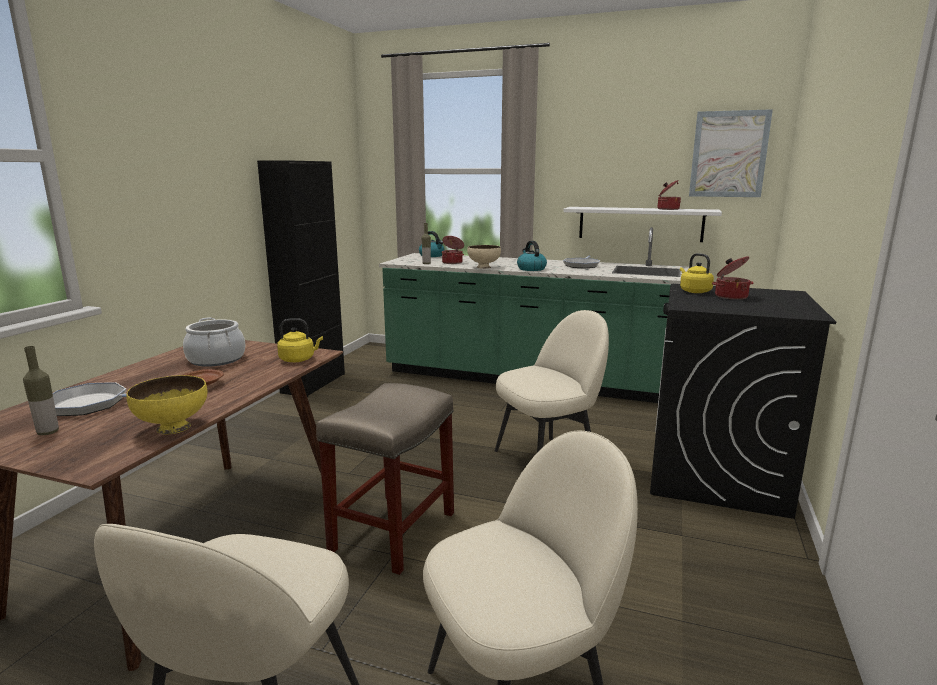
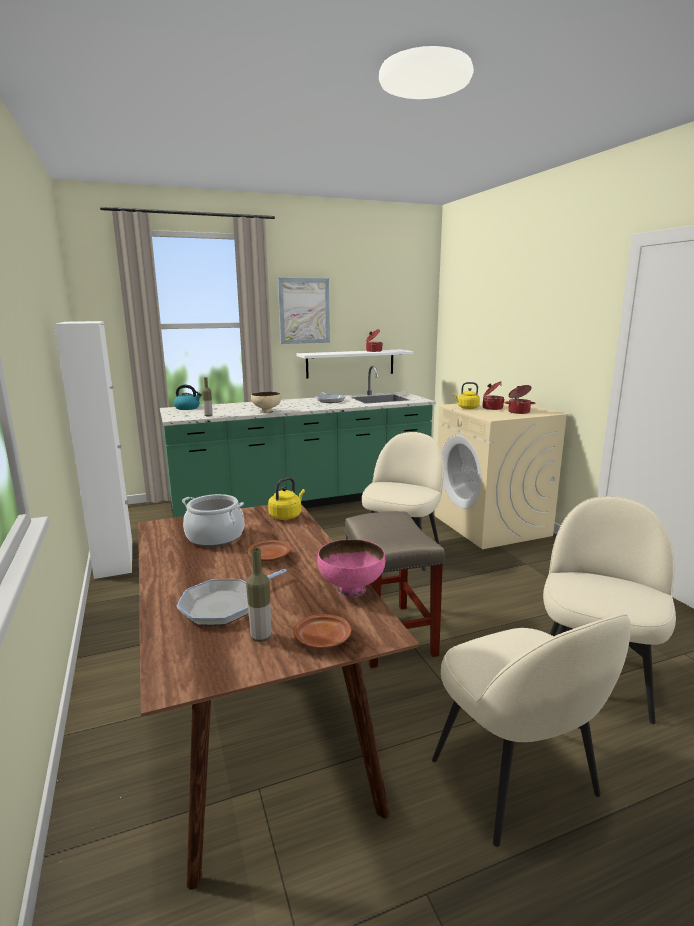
camera: 40 degrees left, 0 degrees up
yellow bowl [126,375,208,434] -> pink bowl [317,539,385,597]
black cabinet [257,160,345,397] -> white cabinet [54,321,132,579]
cooking pot [441,236,464,264] -> cooking pot moved to [504,385,535,414]
kettle [517,241,547,271] -> none
black washing machine [650,284,836,519] -> beige washing machine [435,399,569,549]
picture [689,109,773,197] -> picture moved to [278,278,330,344]
none -> brown plate [293,614,351,649]

